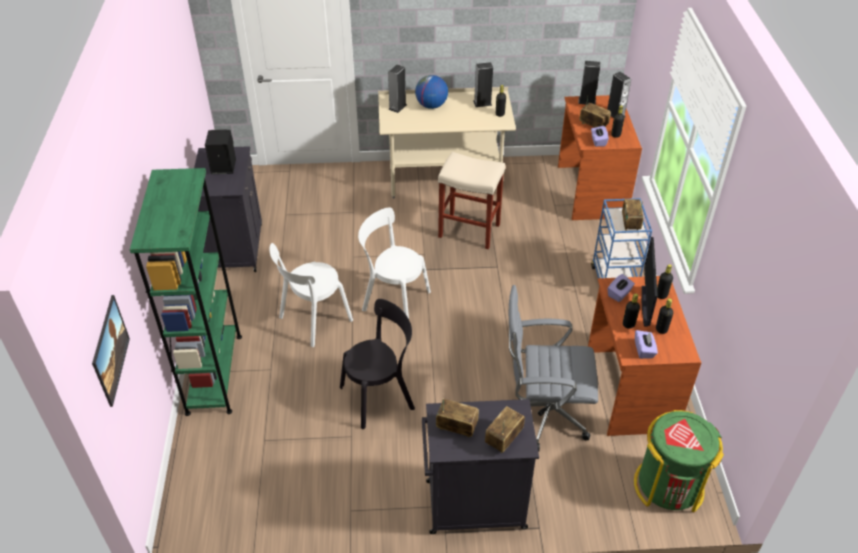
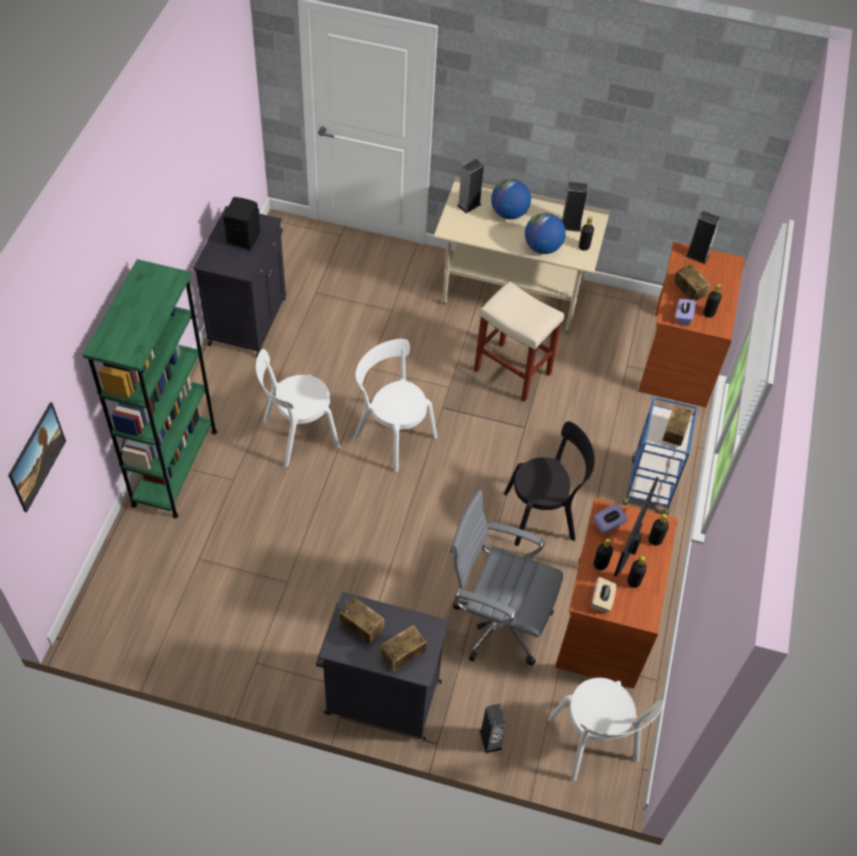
camera: 15 degrees right, 10 degrees up
black chair [340,299,415,429] -> black chair moved to [504,421,595,546]
speaker [607,72,631,118] -> speaker moved to [479,704,507,753]
green trash can [634,410,724,512] -> white chair [548,678,664,782]
purple tissue box [635,330,658,359] -> beige tissue box [591,577,616,613]
none -> globe [525,213,566,254]

